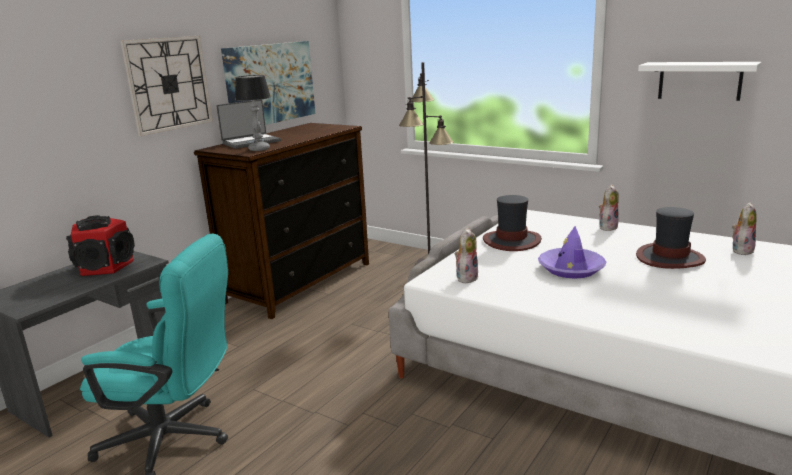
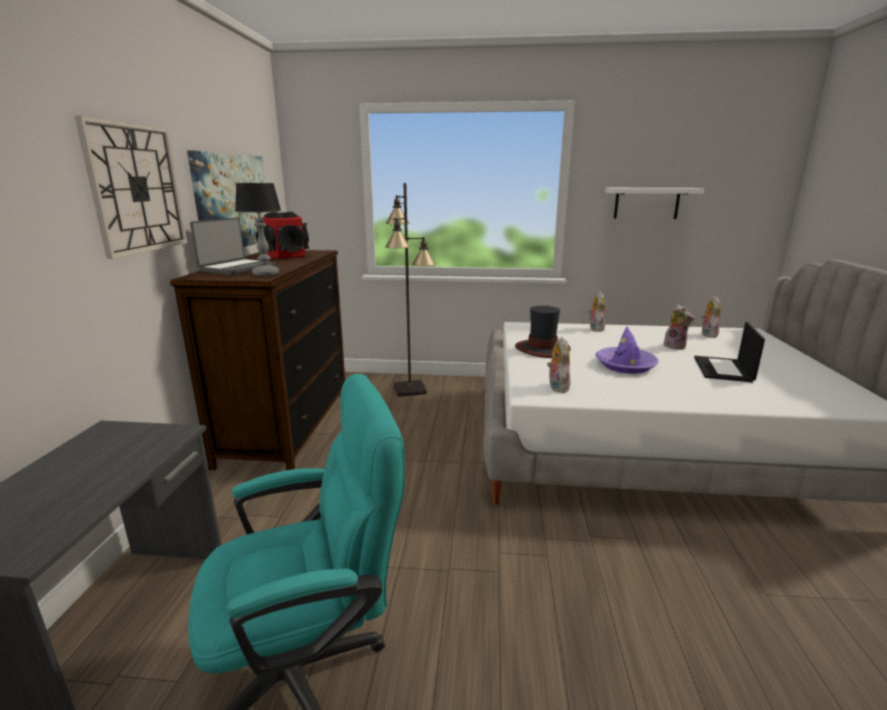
camera: 30 degrees left, 0 degrees up
speaker [66,215,135,276] -> speaker moved to [256,212,309,259]
hat [636,207,706,269] -> plush toy [663,305,694,350]
none -> laptop [694,322,765,382]

